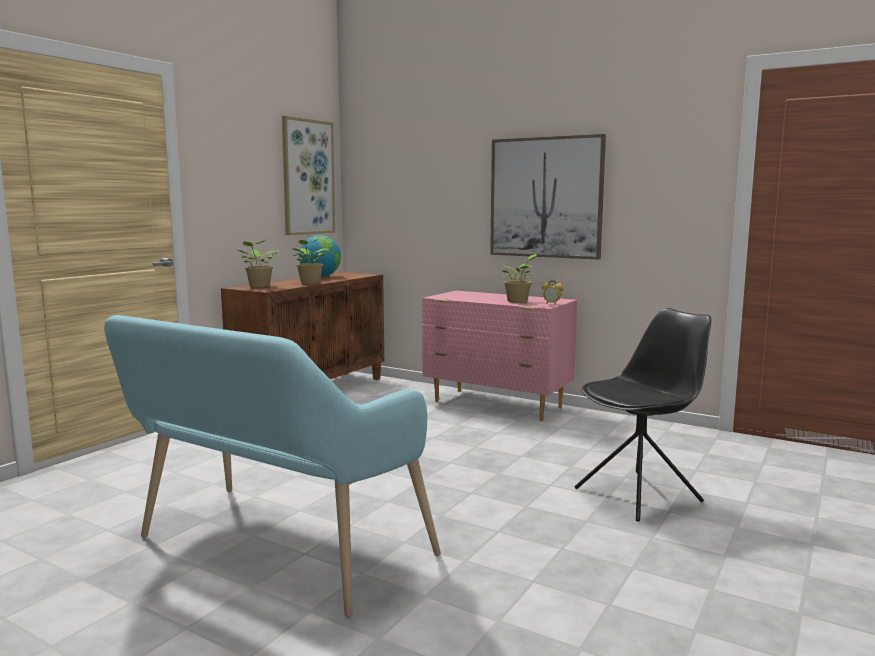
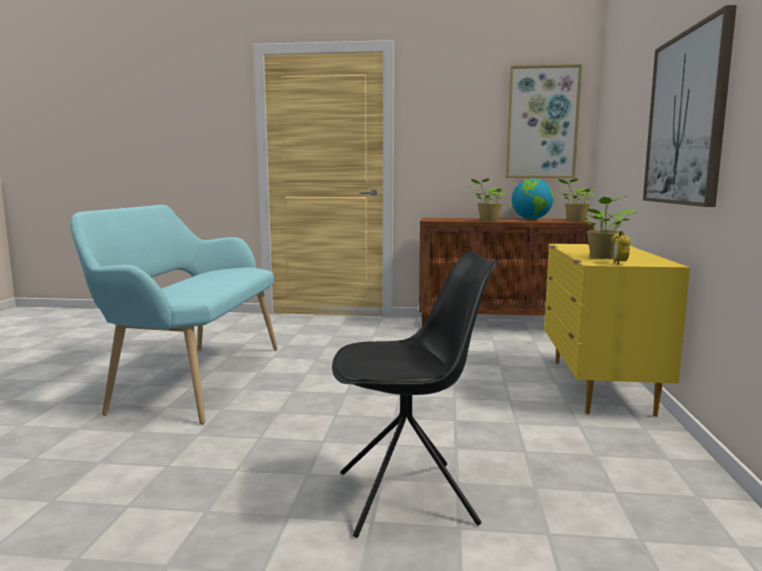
camera: 65 degrees right, 0 degrees up
potted plant [238,240,279,287] -> potted plant moved to [558,178,595,222]
pink dresser [422,291,577,421] -> yellow dresser [544,244,690,417]
black chair [575,308,711,522] -> black chair turned 45 degrees counterclockwise [332,251,498,538]

